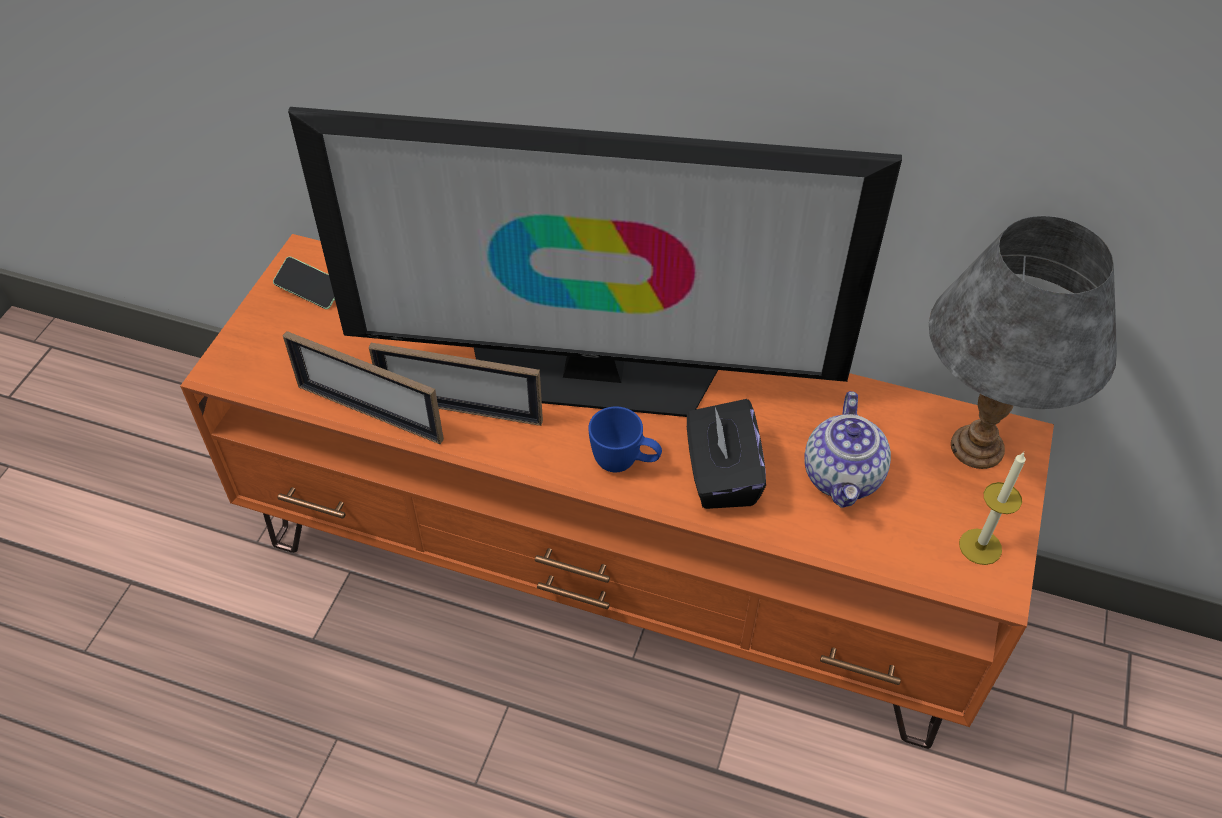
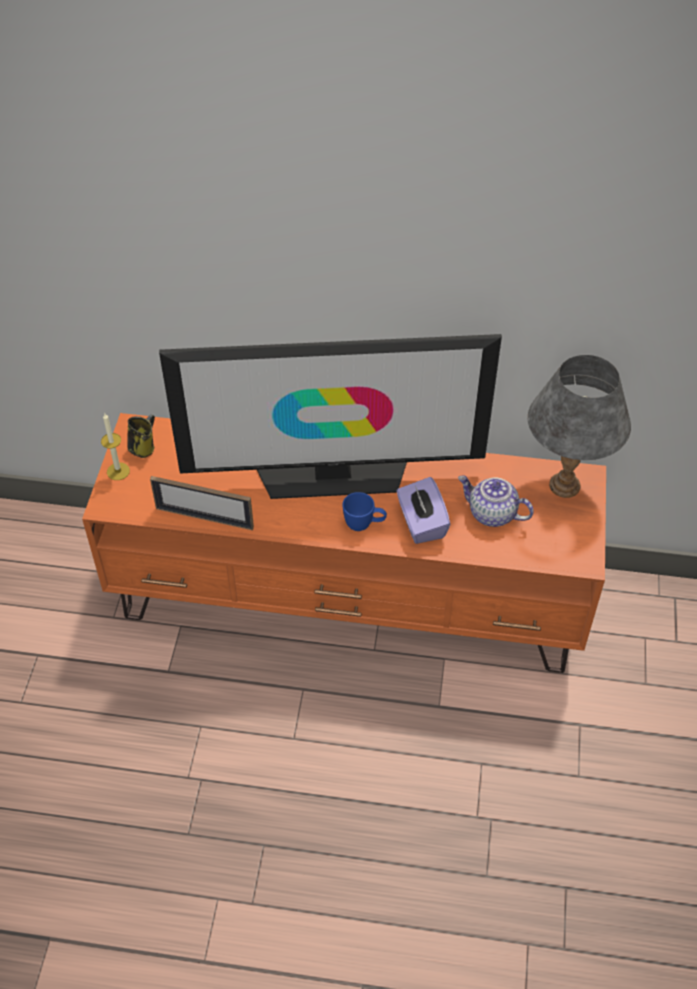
camera: 10 degrees left, 0 degrees up
phone [273,256,335,309] -> mug [127,415,155,458]
picture frame [369,343,543,426] -> none
black tissue box [687,399,766,509] -> purple tissue box [397,477,451,544]
teapot [804,391,891,508] -> teapot turned 120 degrees clockwise [458,475,534,527]
candle [959,452,1026,565] -> candle moved to [101,413,130,480]

